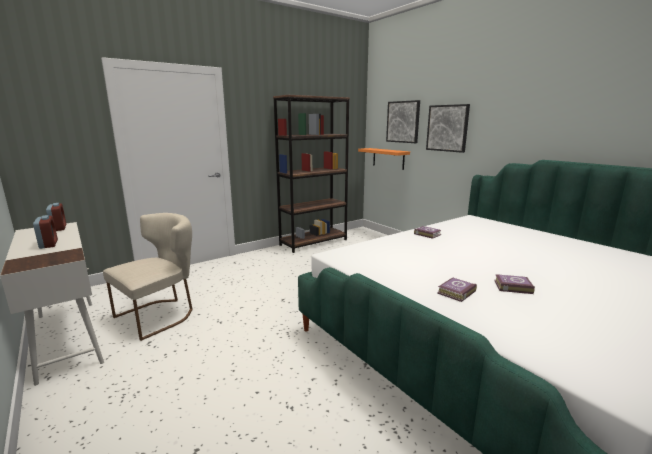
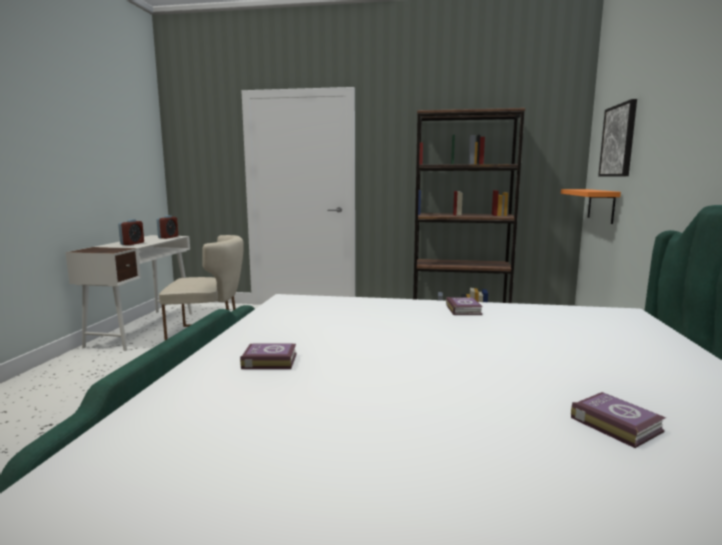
camera: 45 degrees right, 5 degrees down
picture [426,104,470,153] -> none
book [494,274,535,294] -> book moved to [571,392,666,448]

